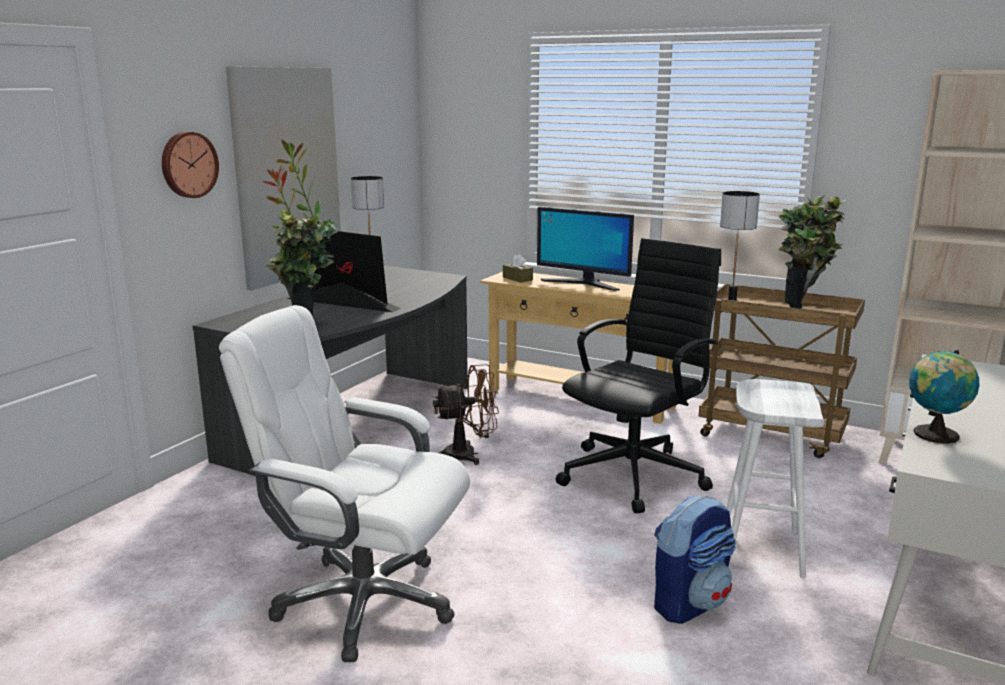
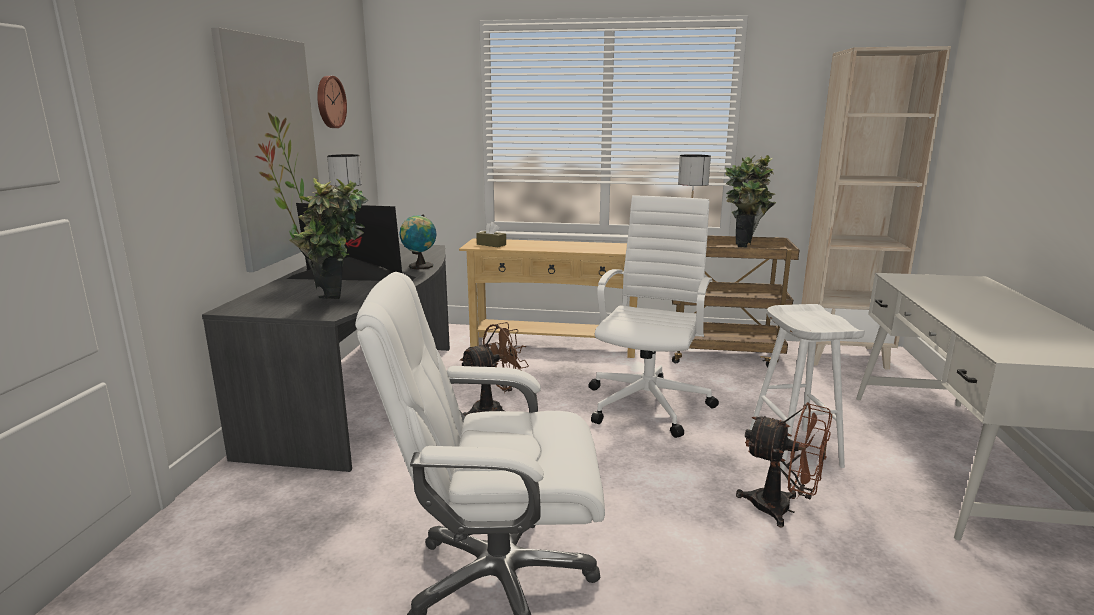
camera: 20 degrees left, 0 degrees up
wall clock [162,132,219,198] -> wall clock moved to [317,76,347,128]
monitor [537,207,634,291] -> none
black office chair [556,238,721,514] -> white office chair [588,195,719,438]
backpack [654,495,736,624] -> brown fan [736,402,832,528]
globe [909,350,979,444] -> globe moved to [399,214,437,269]

